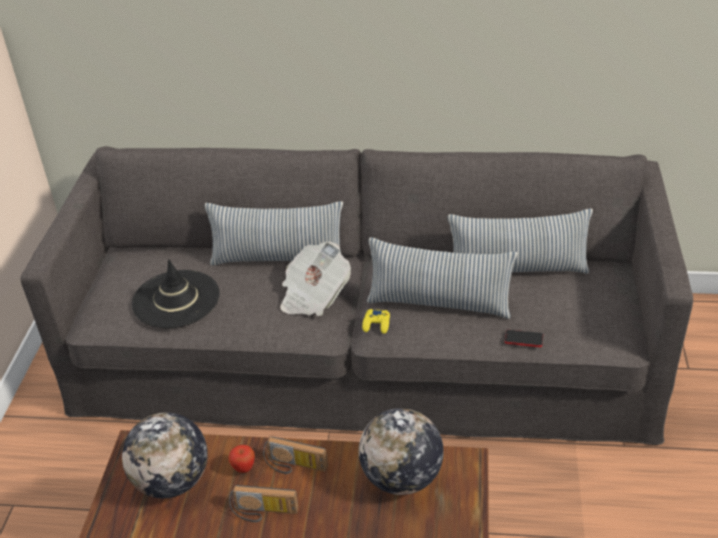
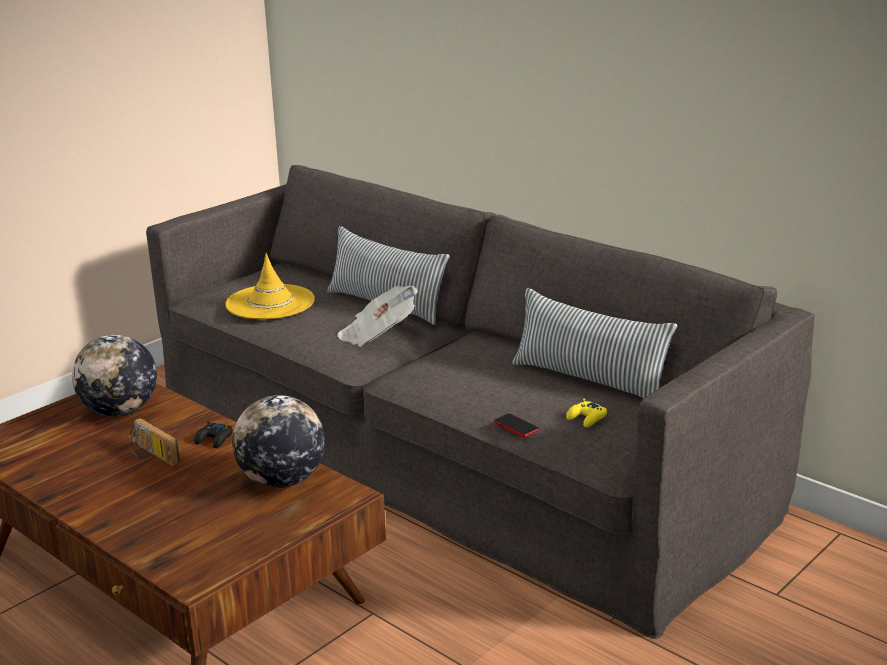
camera: 35 degrees right, 15 degrees down
black hat [132,259,220,328] -> yellow hat [225,253,315,320]
apple [228,445,255,473] -> none
radio [263,436,328,474] -> black game controller [194,421,233,448]
yellow game controller [362,309,390,334] -> yellow game controller moved to [566,399,607,427]
pillow [367,237,518,319] -> none

